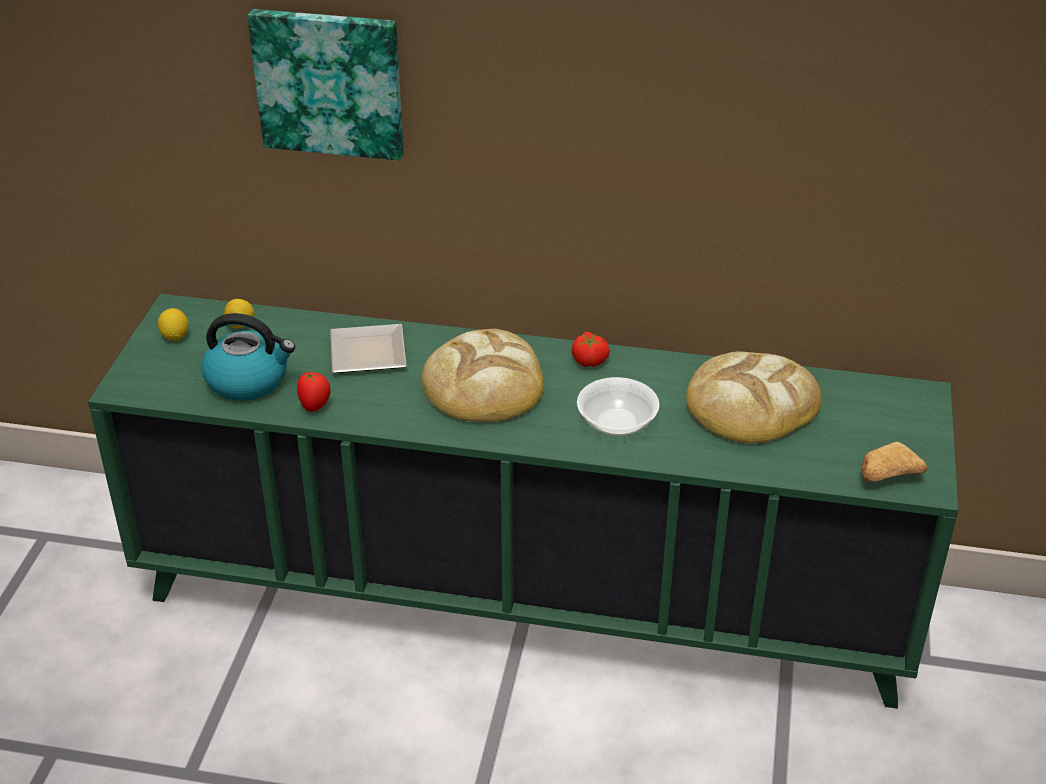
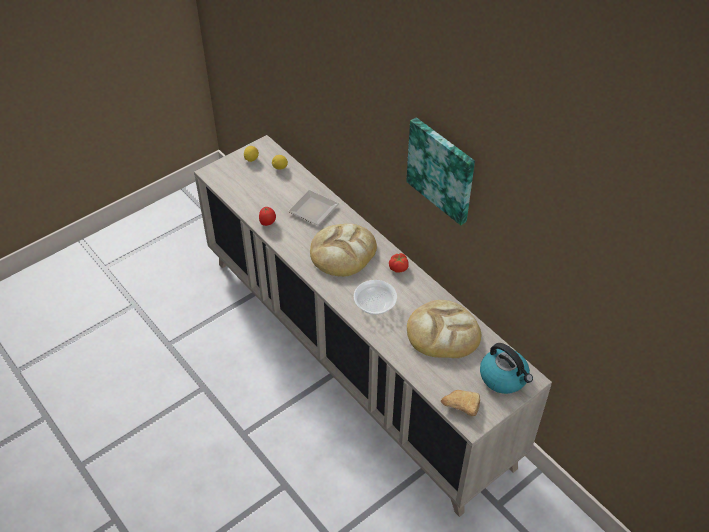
camera: 40 degrees right, 10 degrees up
green cabinet [88,294,959,709] -> beige cabinet [194,135,552,517]
kettle [202,313,295,401] -> kettle moved to [480,343,533,394]
picture [247,9,404,161] -> picture moved to [406,117,475,225]

